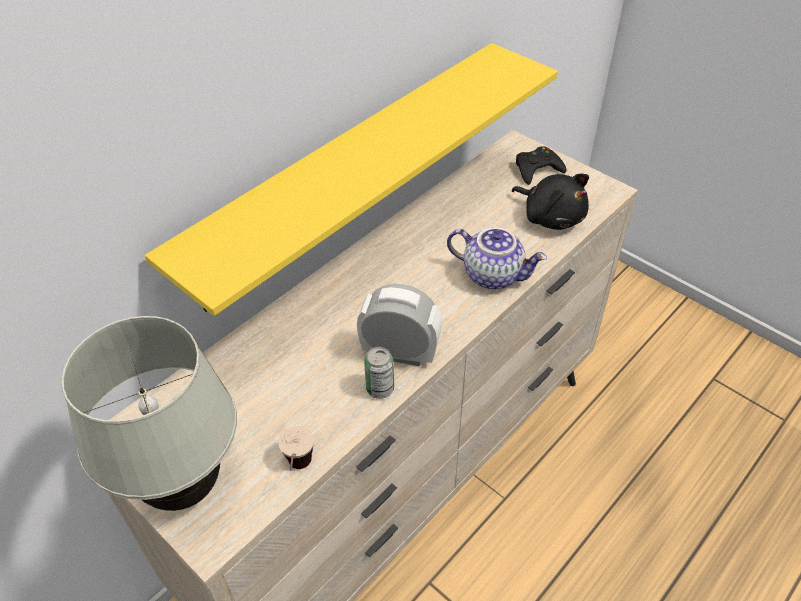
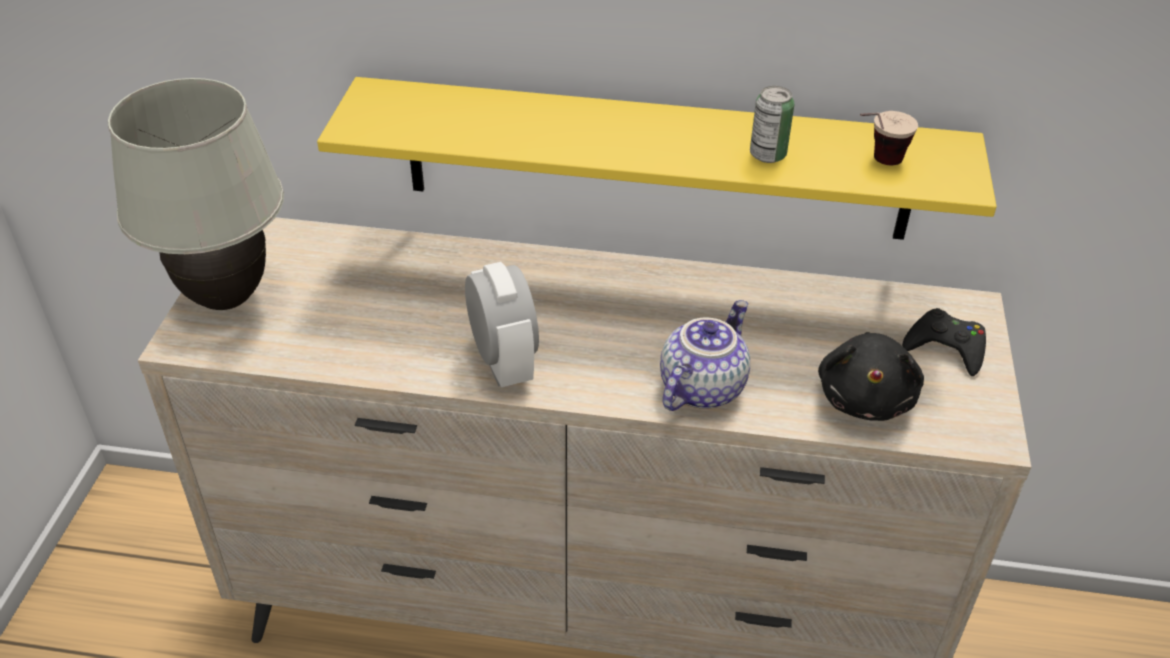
camera: 55 degrees right, 5 degrees down
cup [278,426,314,471] -> cup moved to [860,111,918,165]
can [364,347,394,399] -> can moved to [750,86,794,163]
teapot [447,227,547,290] -> teapot turned 135 degrees counterclockwise [660,300,750,411]

